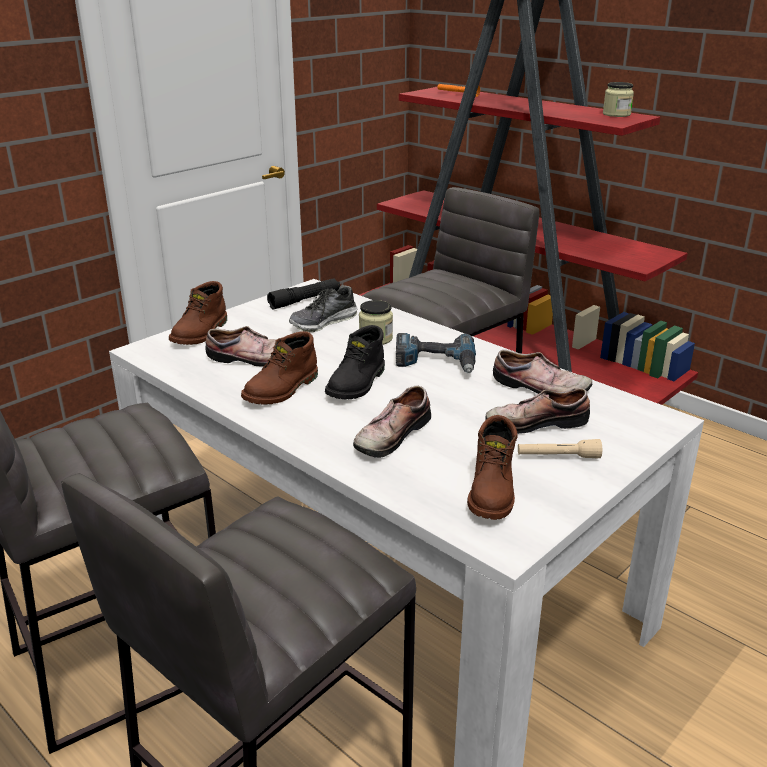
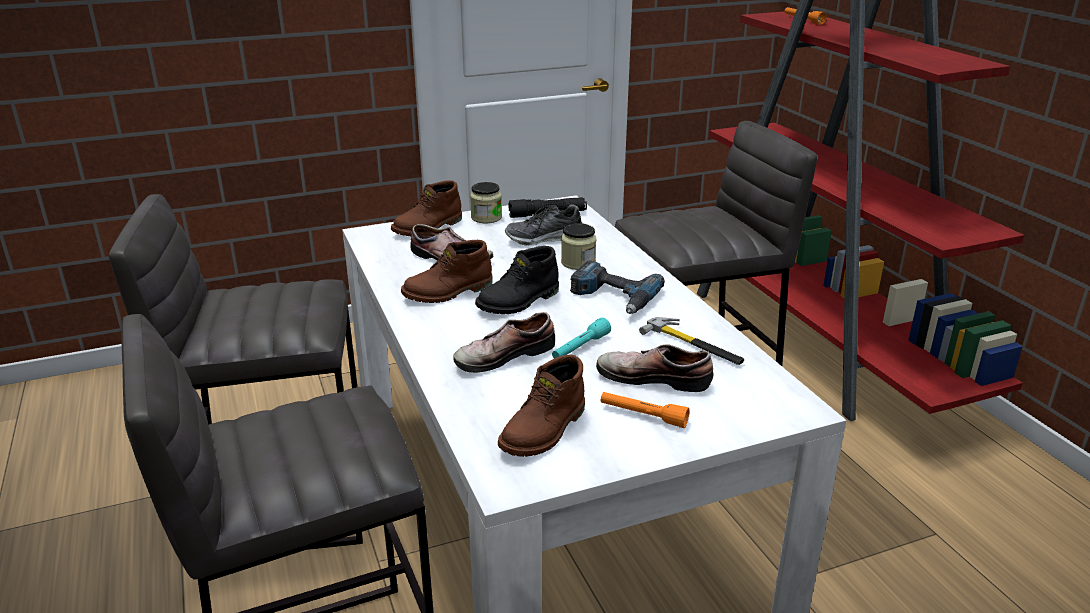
camera: 25 degrees right, 0 degrees up
shoe [493,350,592,394] -> hammer [639,317,744,365]
beige flashlight [518,439,602,459] -> orange flashlight [601,392,690,428]
jar [603,82,634,117] -> jar moved to [470,182,502,223]
none -> turquoise flashlight [552,318,611,358]

